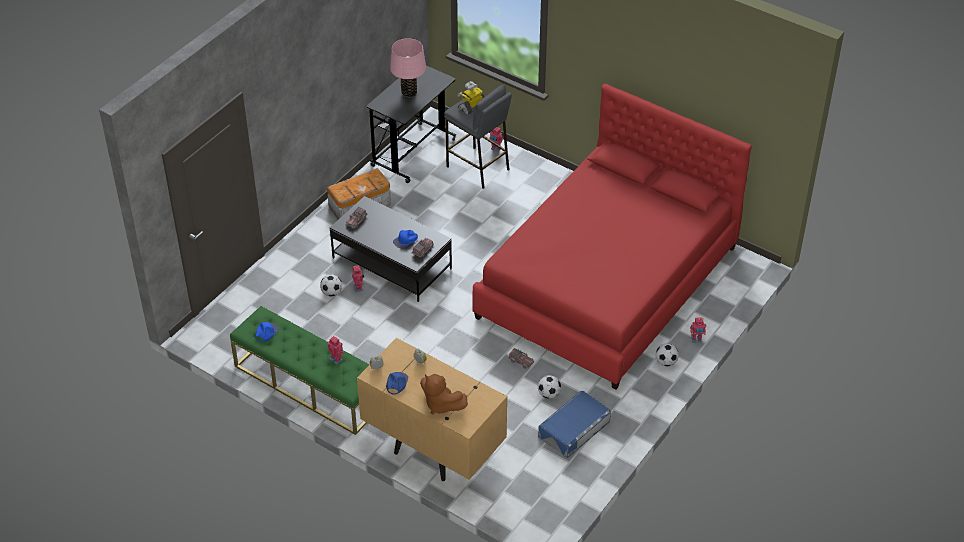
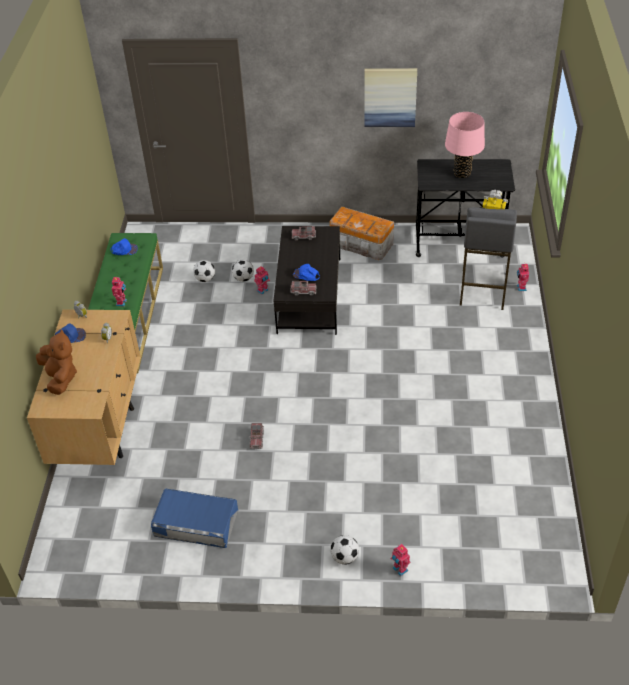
camera: 60 degrees right, 0 degrees up
brown plush toy [420,374,468,415] -> brown plush toy turned 150 degrees clockwise [36,329,77,395]
red bed [472,84,752,390] -> none
football [538,375,561,399] -> football moved to [193,260,215,282]
none -> picture [364,68,417,127]

